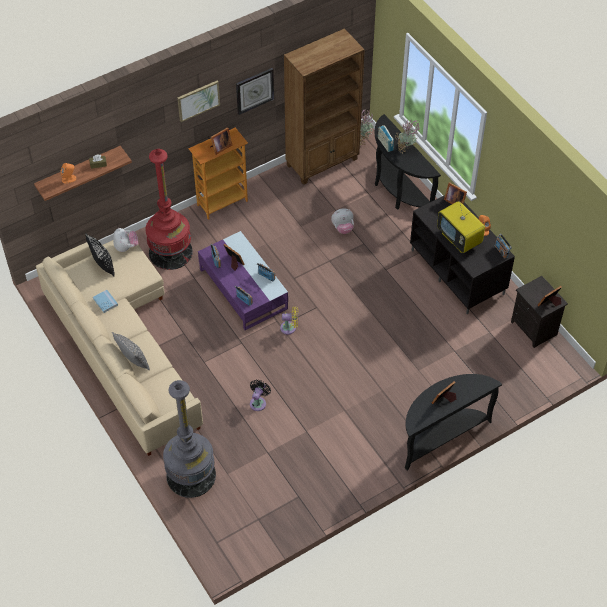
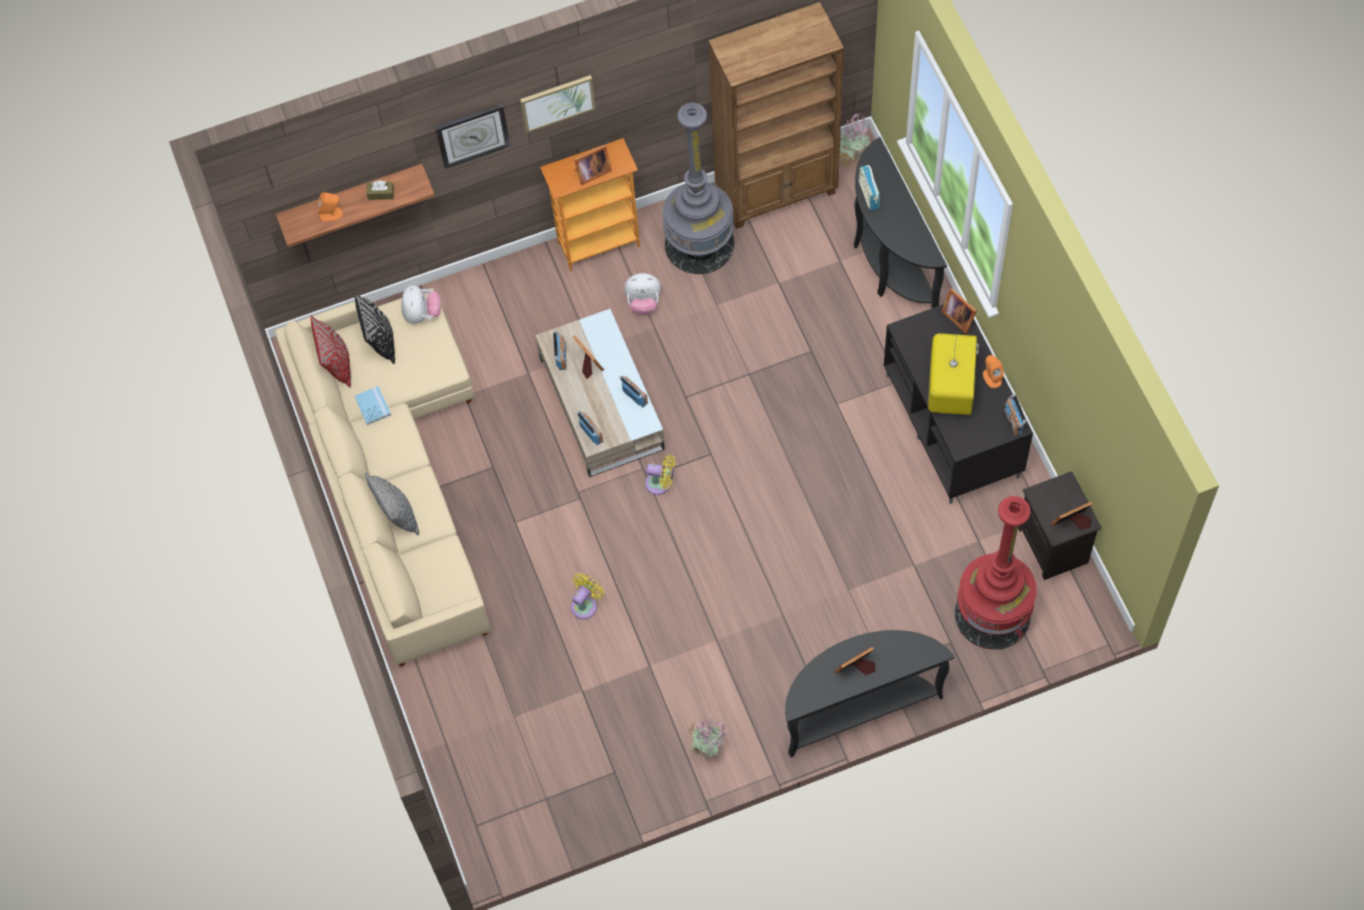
camera: 15 degrees right, 10 degrees up
red floor lamp [145,149,193,270] -> red floor lamp moved to [955,496,1037,650]
grey floor lamp [163,380,216,498] -> grey floor lamp moved to [662,103,734,274]
purple coffee table [198,231,288,330] -> beige coffee table [535,309,665,477]
wall clock [236,68,274,115] -> wall clock moved to [435,104,511,169]
black fan [250,380,271,411] -> yellow fan [571,573,604,619]
plush toy [331,208,354,234] -> plush toy moved to [624,273,661,314]
potted plant [395,120,421,153] -> potted plant moved to [688,719,728,760]
television [437,200,485,253] -> television turned 150 degrees counterclockwise [928,333,980,415]
none -> red pillow [311,315,351,388]

